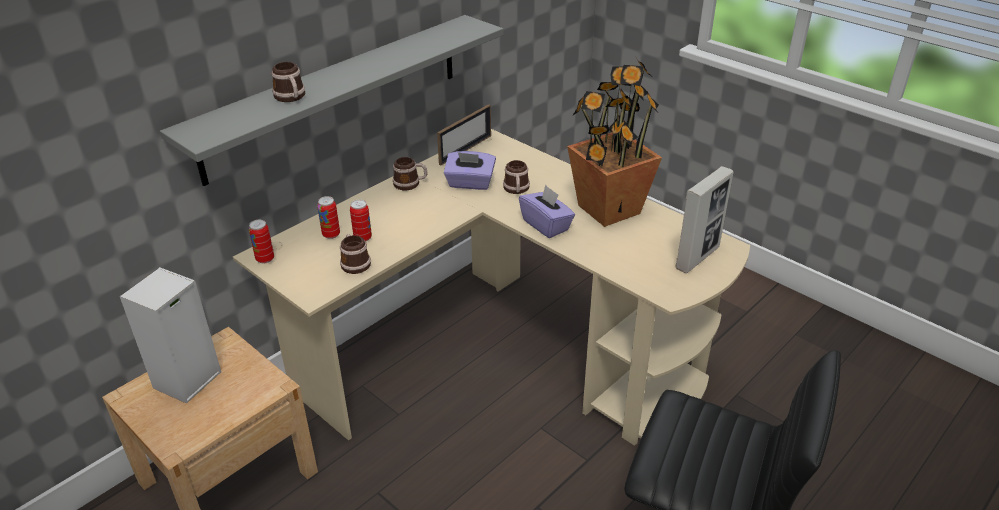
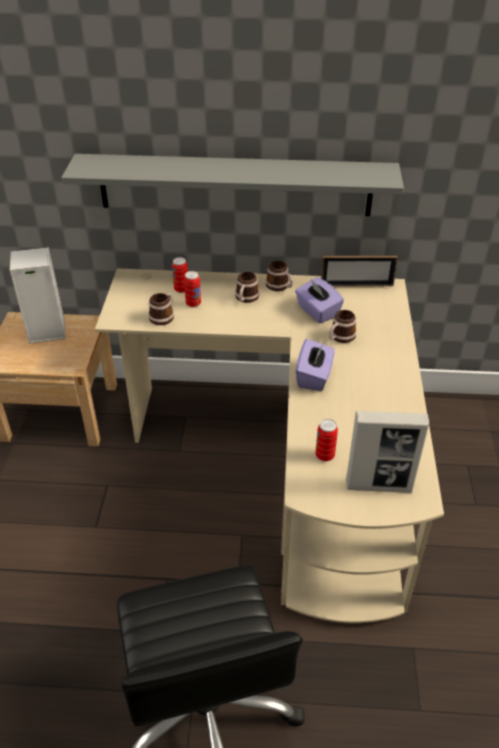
camera: 50 degrees right, 5 degrees up
can [249,220,274,264] -> can moved to [316,419,338,461]
mug [271,62,305,102] -> mug moved to [235,272,260,303]
potted plant [567,59,662,227] -> none

